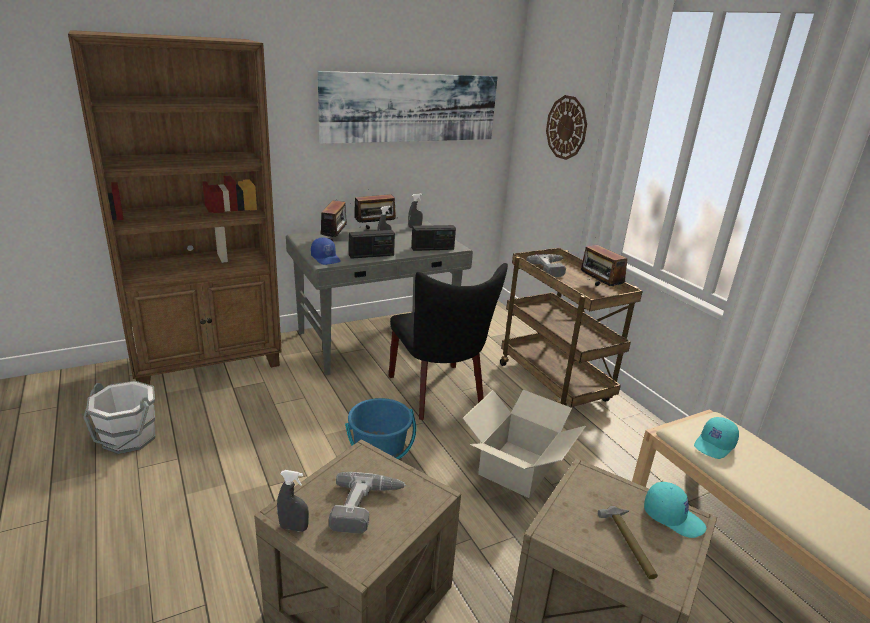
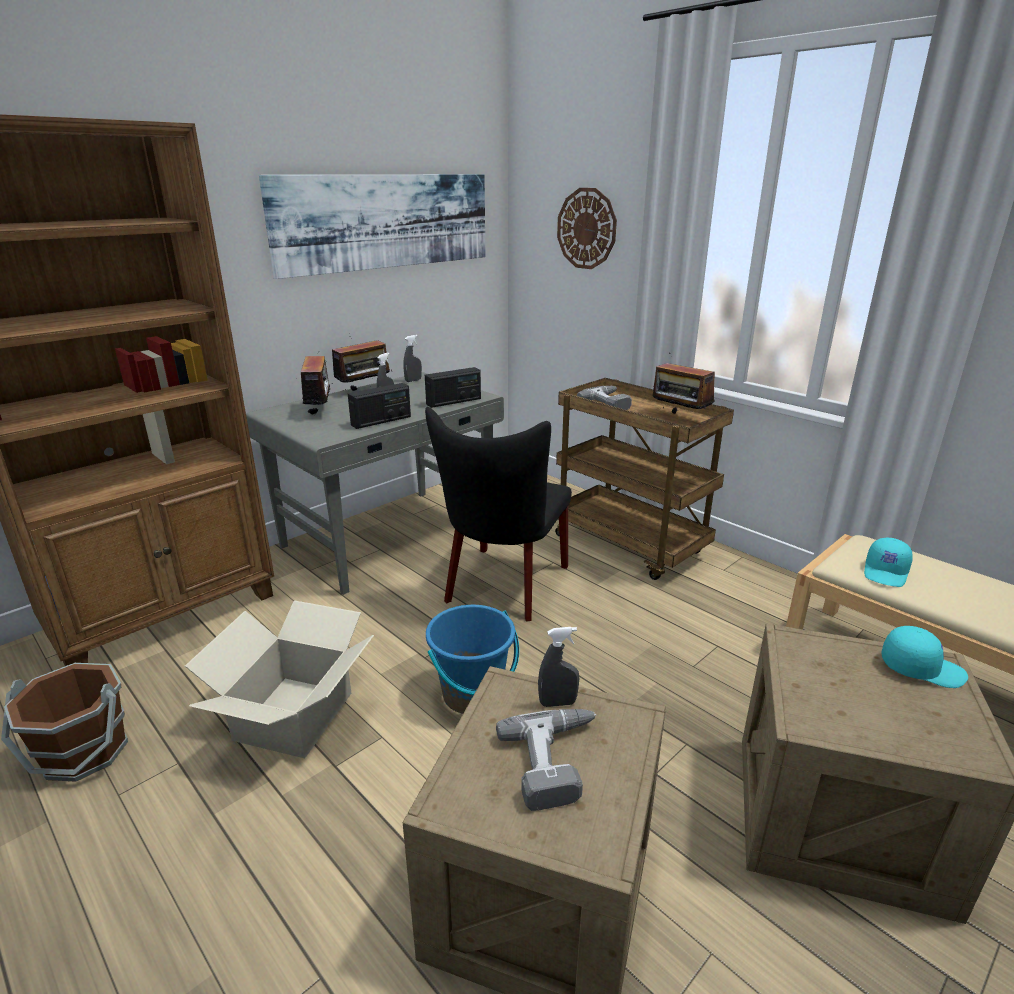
camera: 15 degrees left, 0 degrees up
white bucket [83,381,155,454] -> brown bucket [1,663,128,782]
grey spray bottle [277,470,309,532] -> grey spray bottle moved to [538,627,579,707]
blue cap [311,237,341,265] -> none
black chair [389,263,508,420] -> black chair turned 60 degrees clockwise [425,407,572,622]
cardboard box [463,390,586,498] -> cardboard box moved to [185,600,374,758]
hammer [598,506,658,579] -> none

